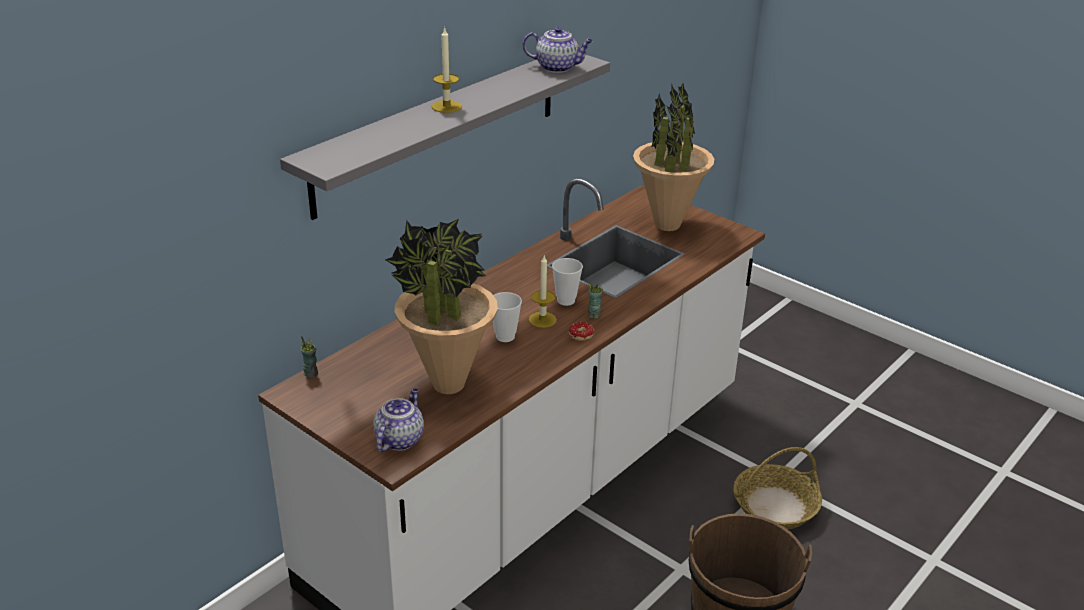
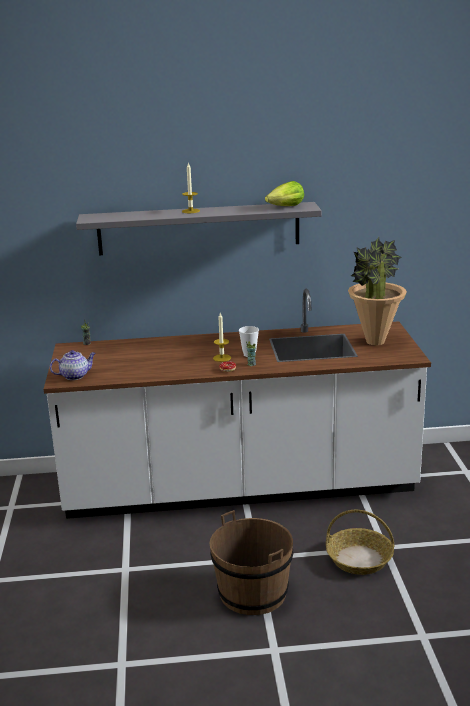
camera: 45 degrees right, 10 degrees down
potted plant [385,219,498,394] -> none
cup [493,292,522,342] -> none
teapot [523,27,593,73] -> lettuce [265,181,304,206]

